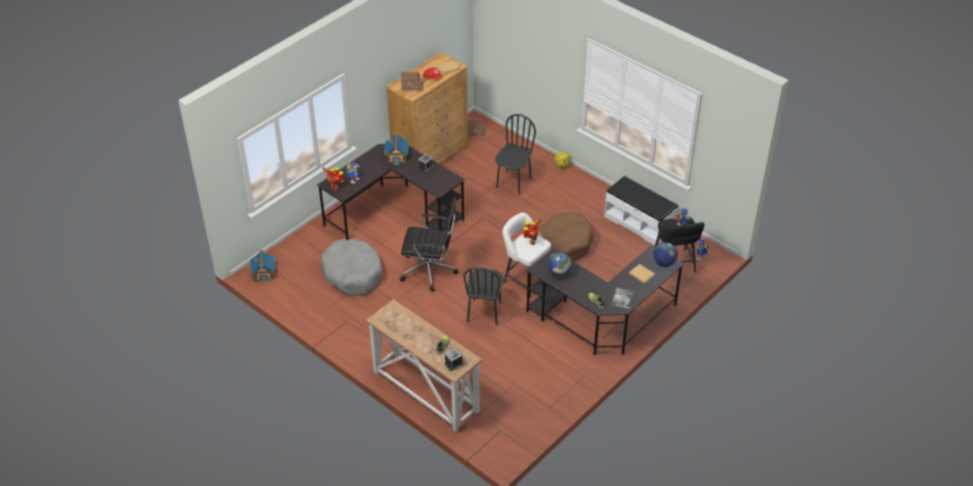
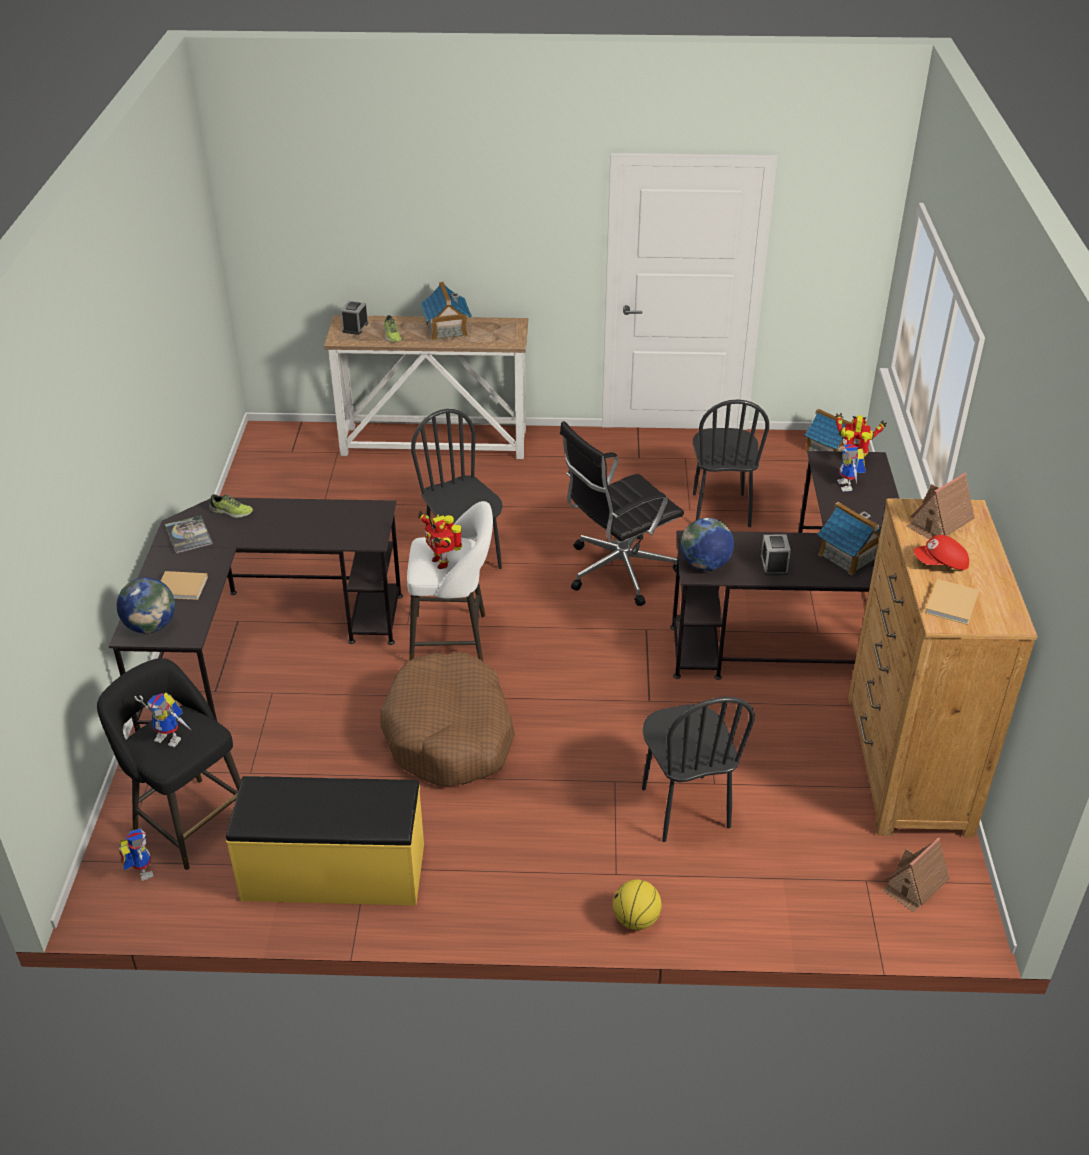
camera: 140 degrees right, 5 degrees down
grey dog bed [320,239,383,296] -> black chair [693,399,769,527]
globe [547,252,572,277] -> globe moved to [681,518,734,571]
white bench [604,176,678,245] -> yellow bench [226,776,424,906]
none -> toy house [421,282,472,340]

